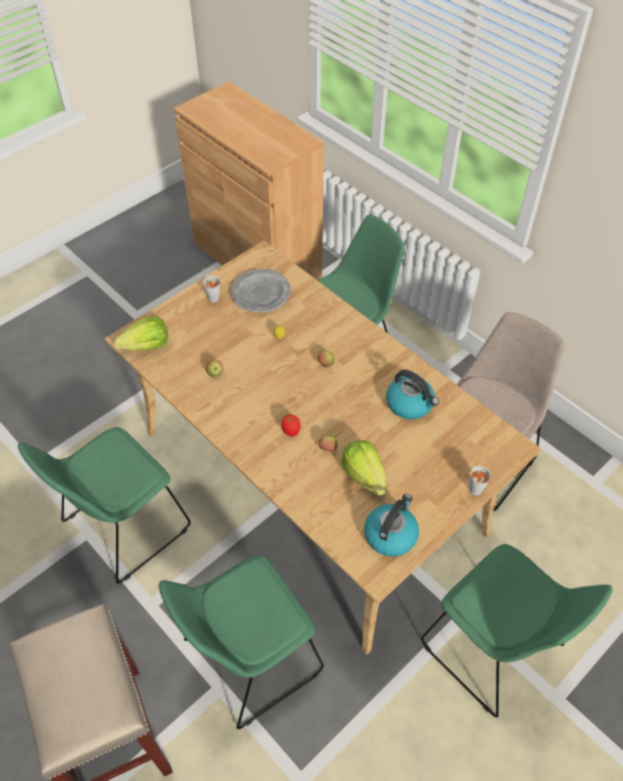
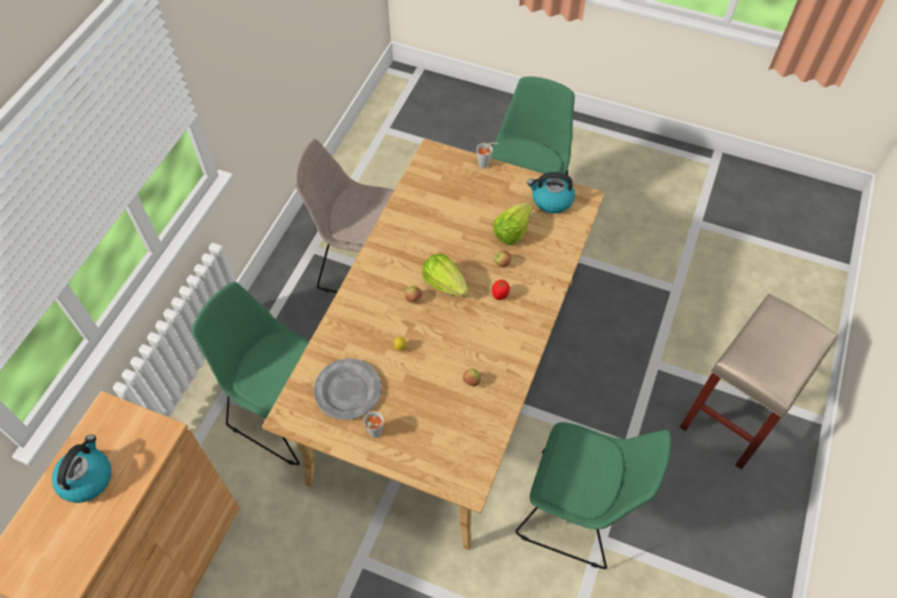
camera: 115 degrees left, 5 degrees up
lettuce [114,316,168,351] -> lettuce moved to [422,254,469,297]
green chair [159,555,324,729] -> none
kettle [386,370,439,419] -> kettle moved to [52,435,111,503]

